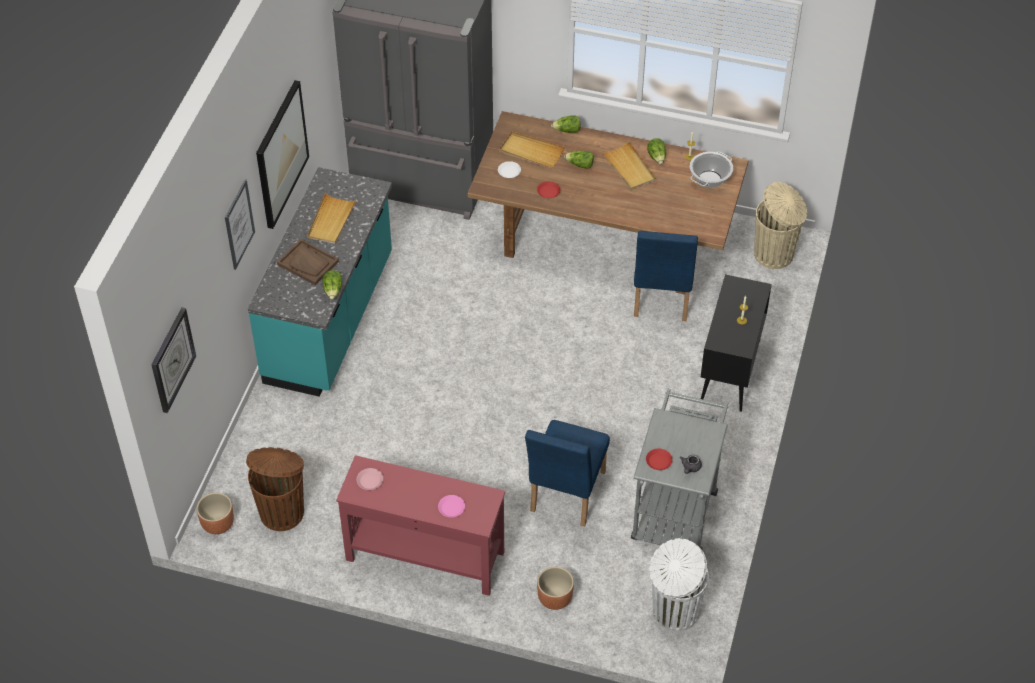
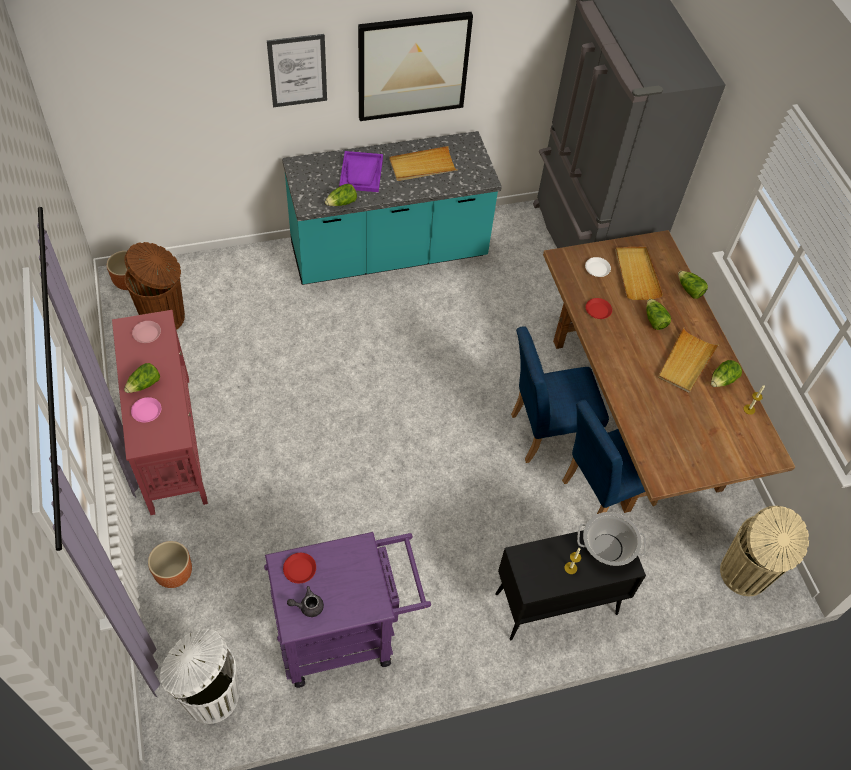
camera: 55 degrees right, 5 degrees up
wall clock [151,307,196,413] -> none
brown tray [277,239,339,285] -> purple tray [339,151,383,192]
blue chair [525,420,610,527] -> blue chair moved to [511,326,609,463]
grey cart [631,389,729,549] -> purple cart [264,532,431,688]
cooking pot [690,152,733,187] -> cooking pot moved to [577,512,646,566]
none -> lettuce [124,363,160,393]

